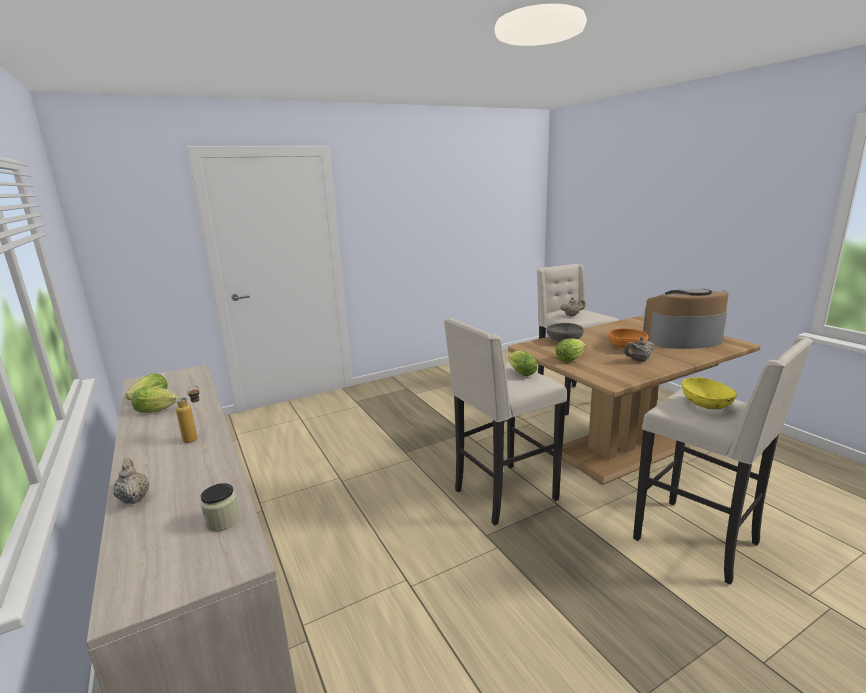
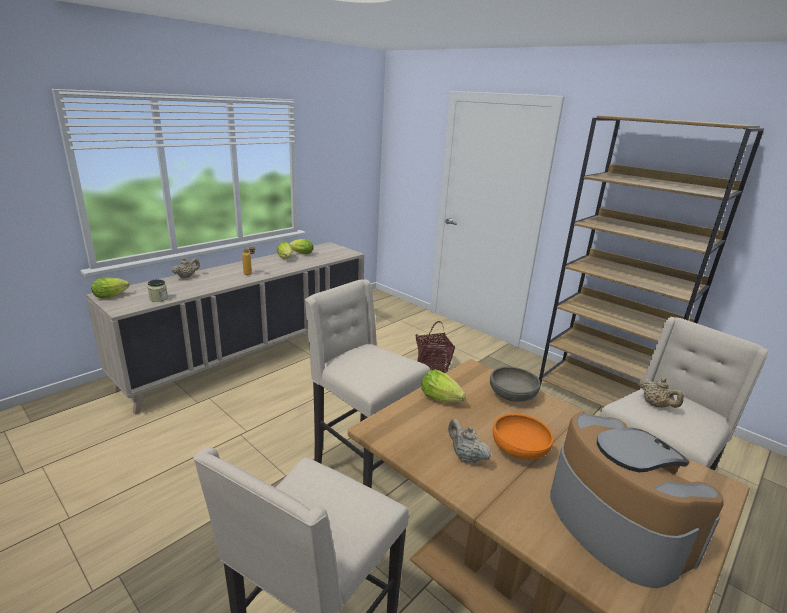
camera: 70 degrees right, 5 degrees up
lettuce [508,351,537,376] -> lettuce moved to [91,277,129,299]
yellow bowl [682,377,737,409] -> none
none -> basket [416,321,455,373]
none -> brown bookcase [539,116,764,407]

